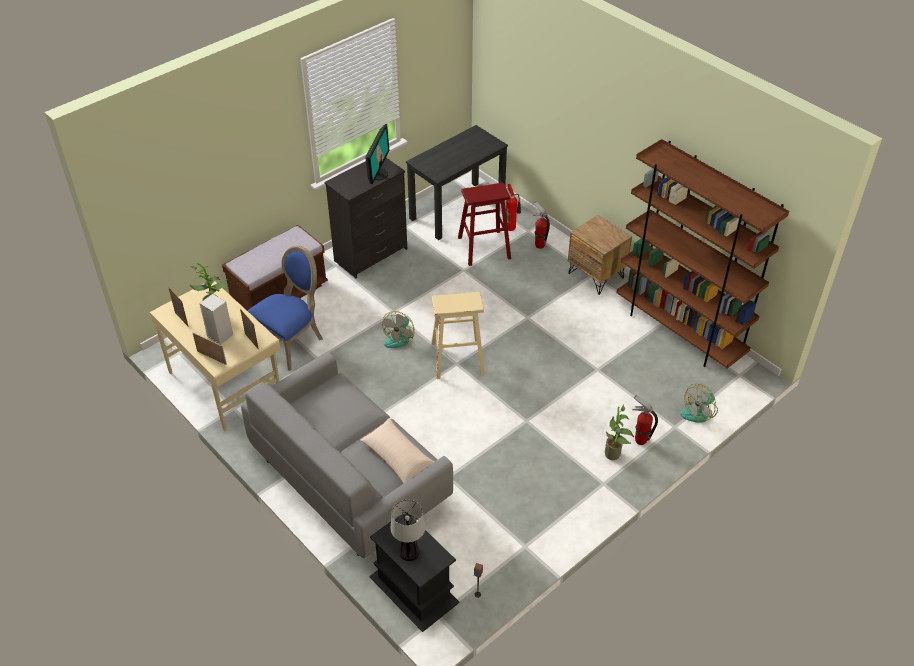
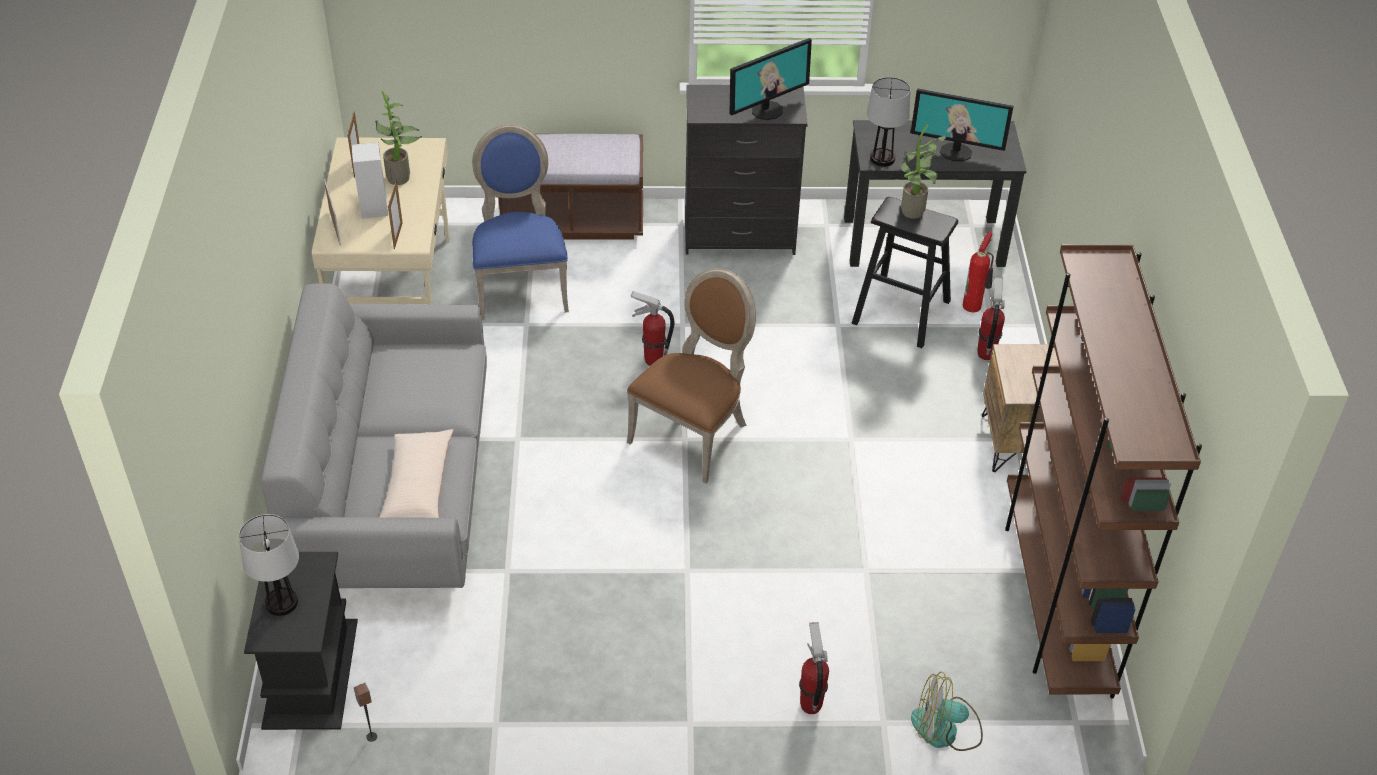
camera: 40 degrees right, 0 degrees up
blue chair [248,245,323,371] -> blue chair turned 90 degrees counterclockwise [472,124,569,320]
fan [382,311,414,348] -> fire extinguisher [631,291,674,366]
beige stool [431,292,485,379] -> brown chair [627,268,756,484]
red stool [458,183,511,266] -> black stool [852,197,958,348]
potted plant [605,404,634,460] -> potted plant moved to [901,124,947,219]
none -> table lamp [866,77,910,167]
none -> monitor [910,88,1014,161]

